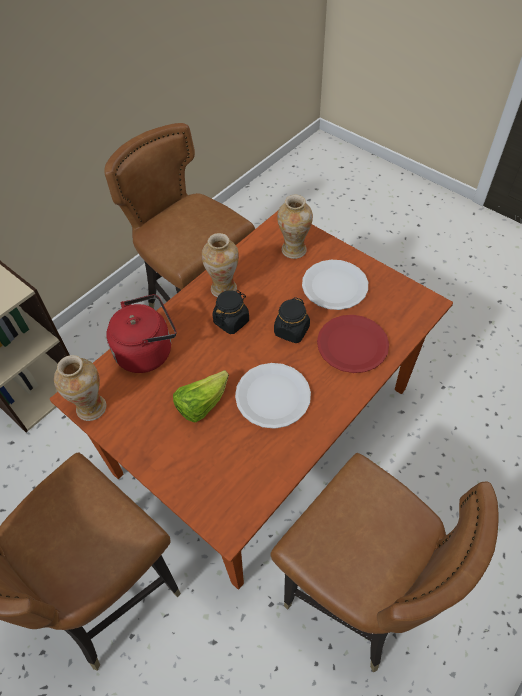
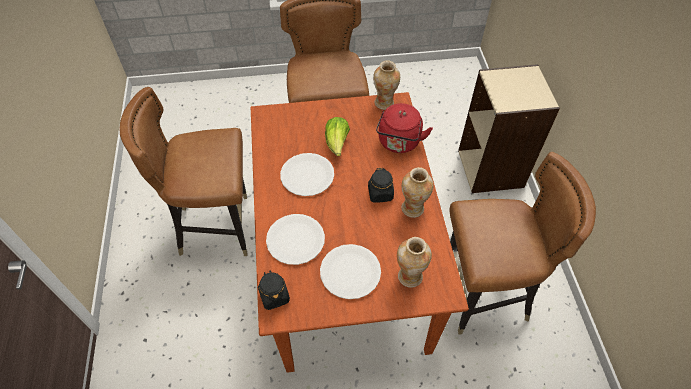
camera: 130 degrees right, 0 degrees up
black jar [274,297,310,343] -> black jar moved to [258,270,290,310]
red plate [317,315,389,373] -> white plate [266,214,325,265]

